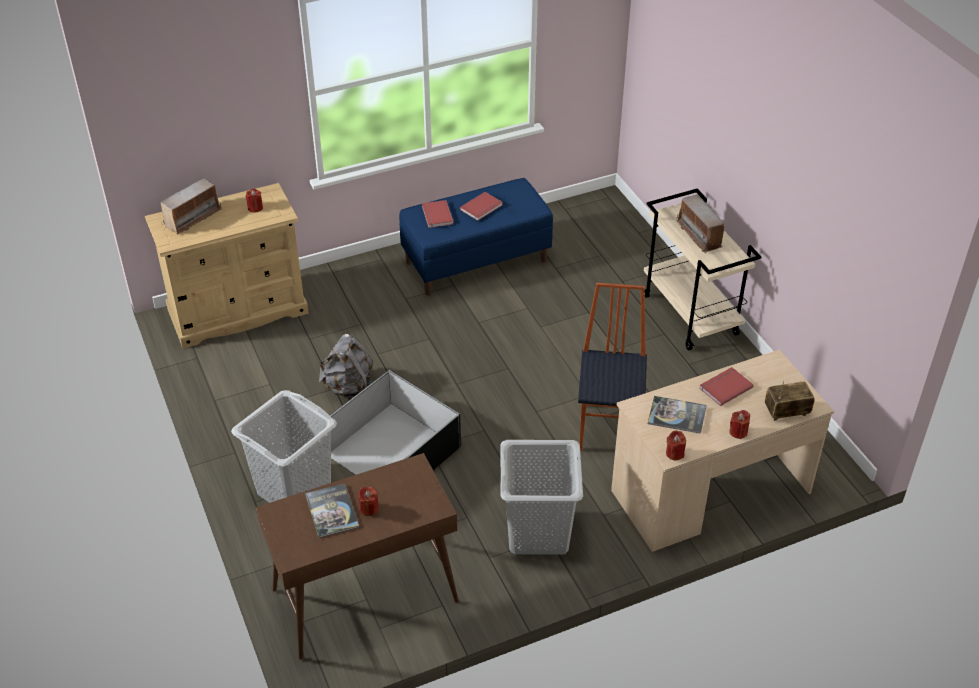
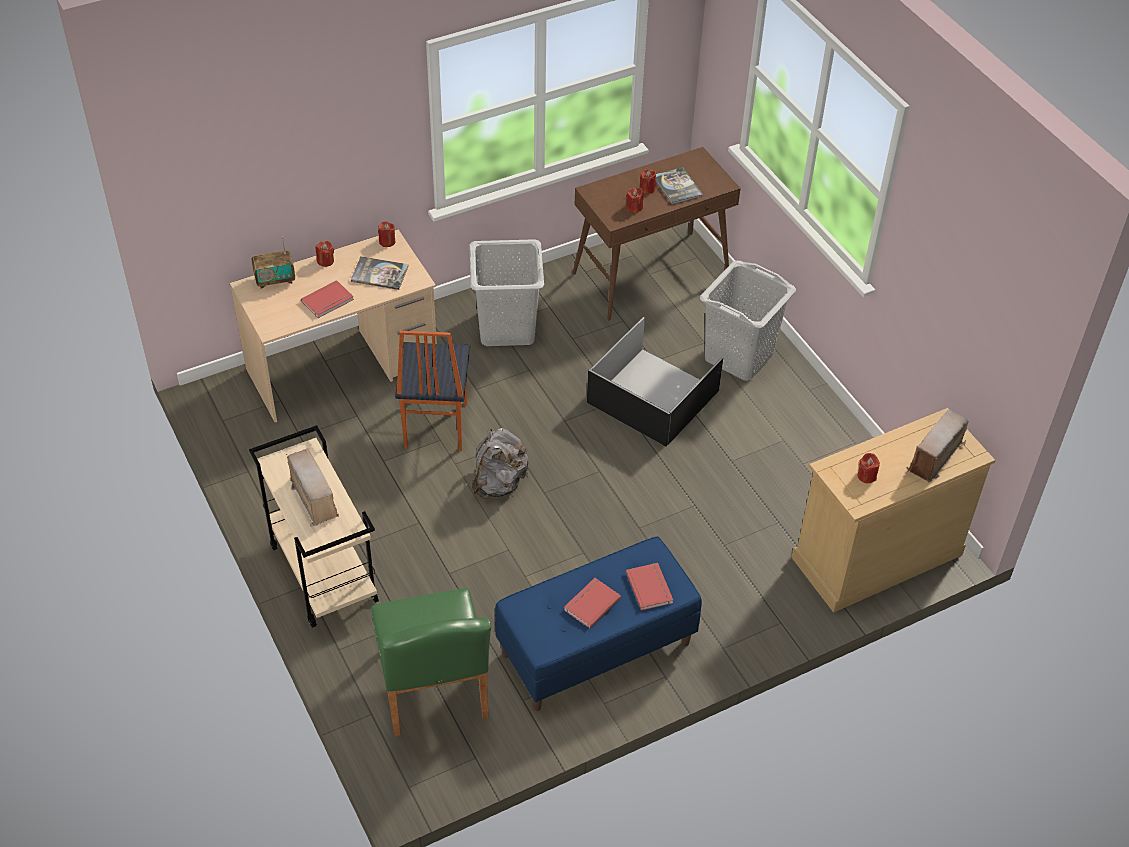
camera: 175 degrees right, 5 degrees up
grey backpack [319,334,373,397] -> grey backpack moved to [472,428,529,499]
none -> green chair [371,588,491,736]
none -> red candle [626,188,644,213]

